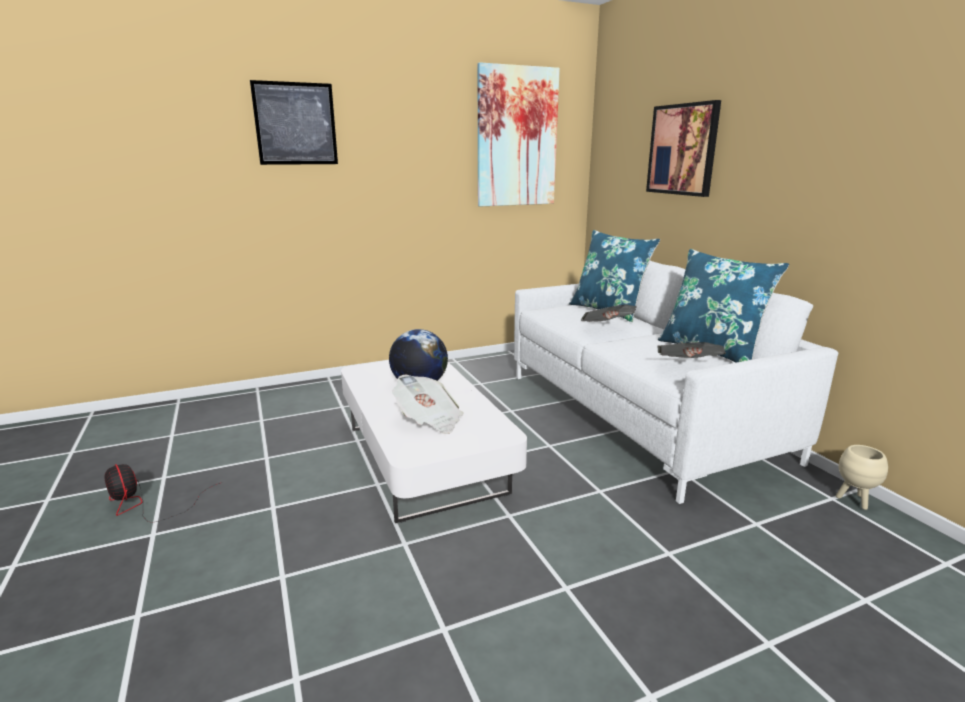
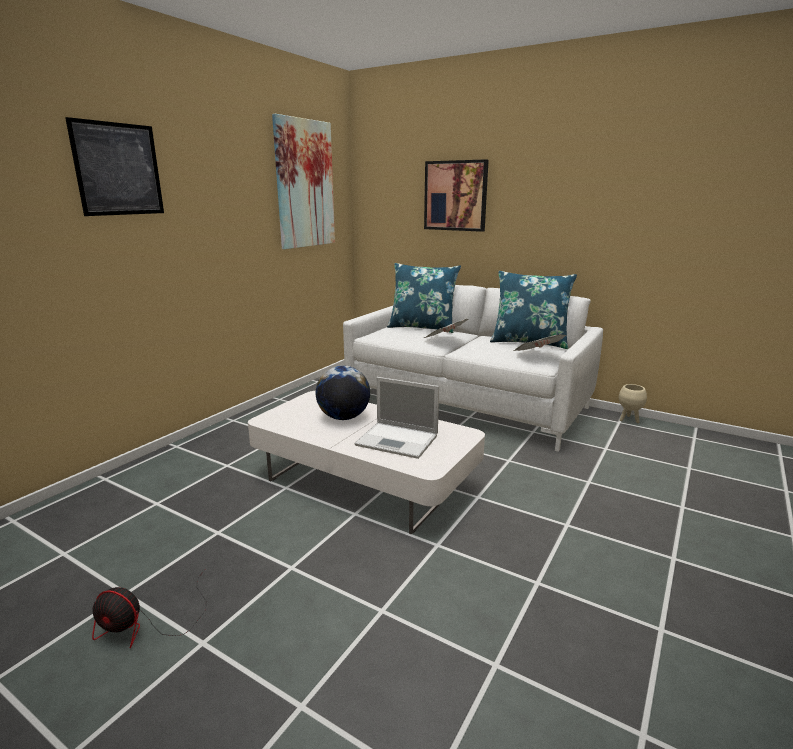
camera: 35 degrees left, 0 degrees up
newspaper [392,374,464,434] -> laptop [354,377,439,459]

